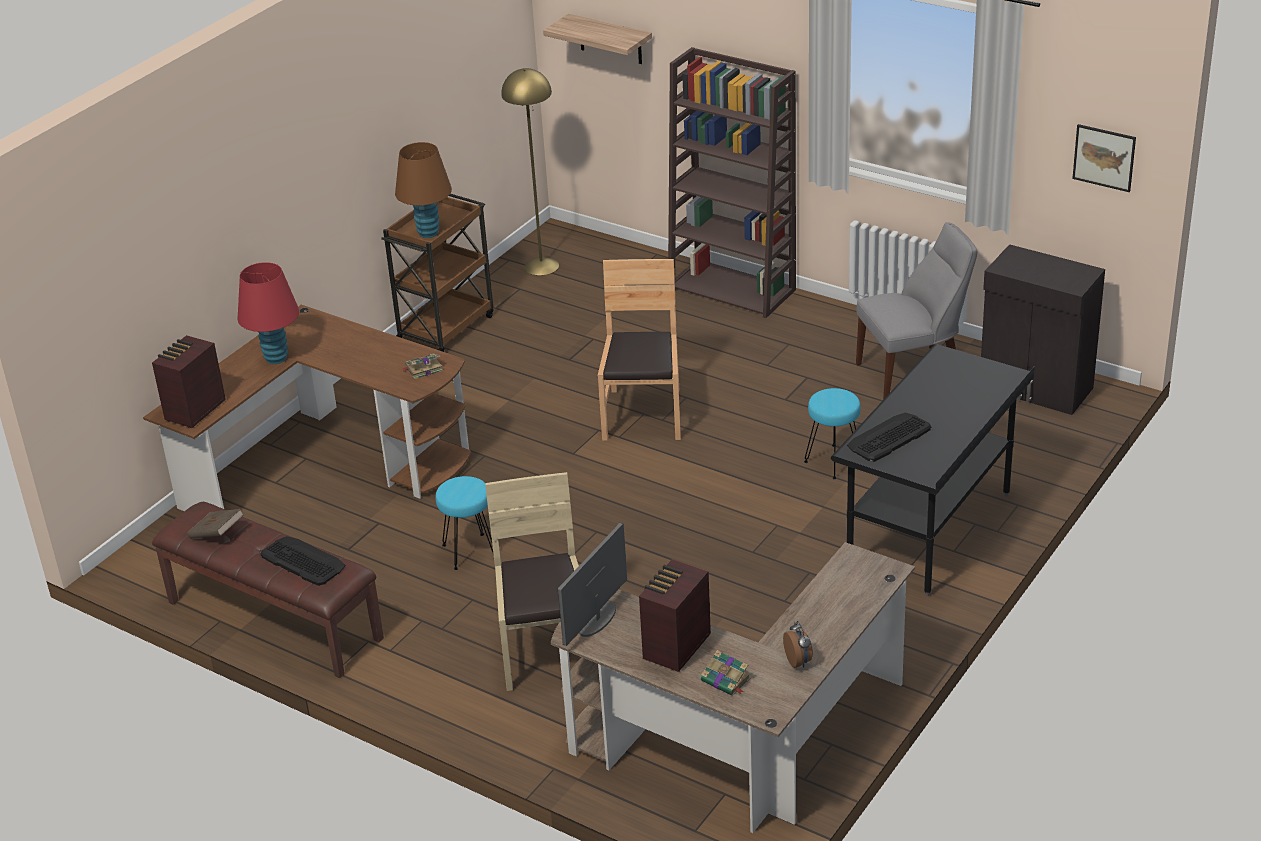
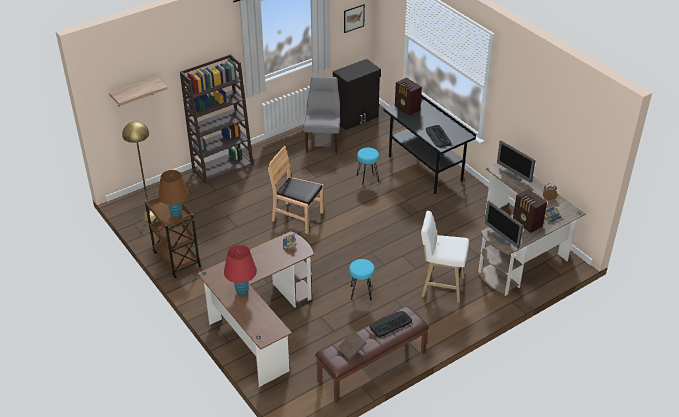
camera: 70 degrees left, 5 degrees up
radio [152,335,226,428] -> radio moved to [395,77,422,116]
beige chair [485,472,579,691] -> white stool [421,211,469,303]
none -> monitor [497,140,536,183]

